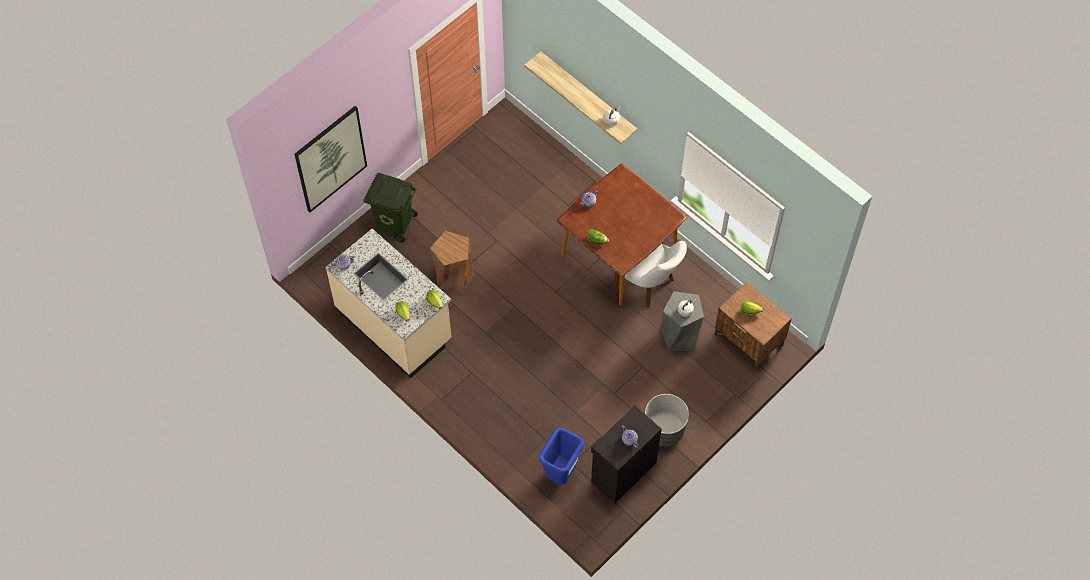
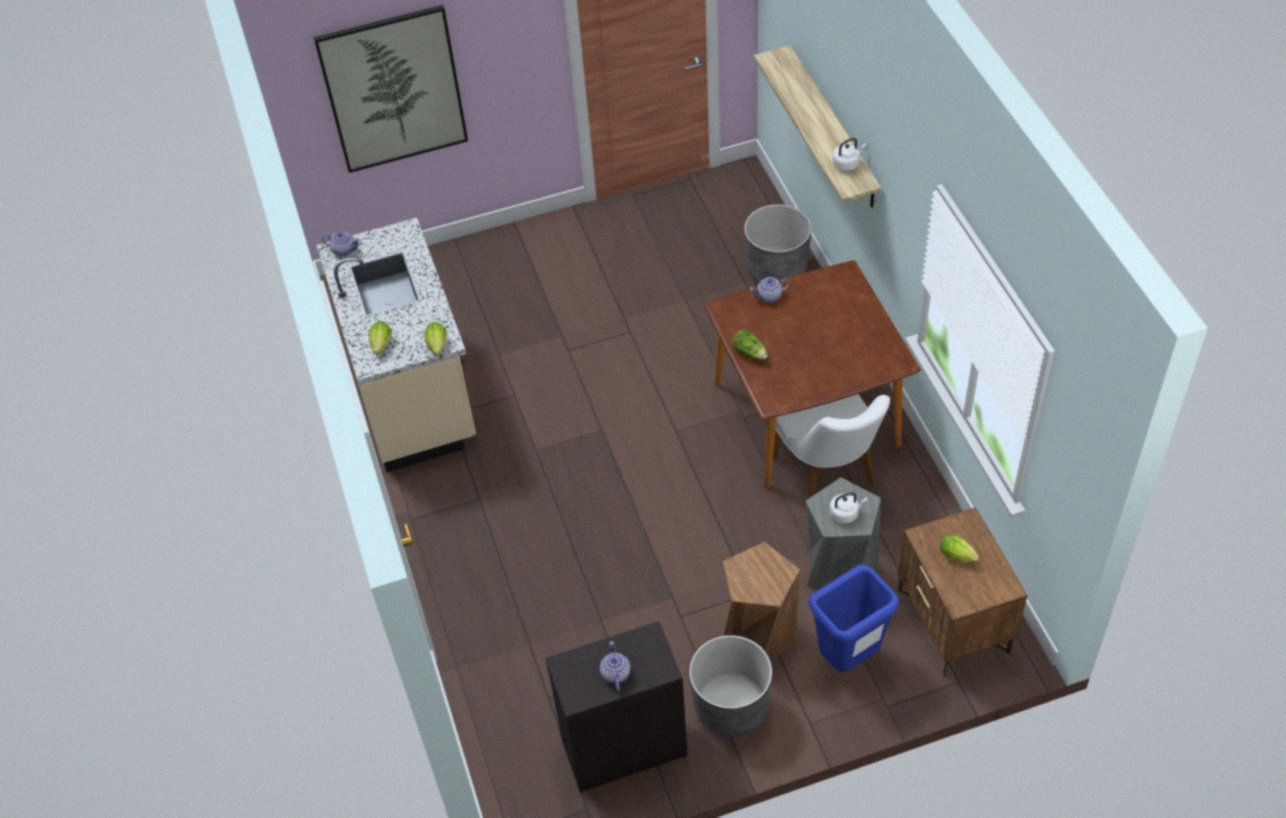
camera: 30 degrees right, 10 degrees down
green trash can [363,173,418,242] -> none
brown stool [430,231,474,292] -> brown stool moved to [723,542,800,660]
blue trash can [539,428,584,485] -> blue trash can moved to [809,565,899,672]
none -> grey planter [744,204,812,283]

